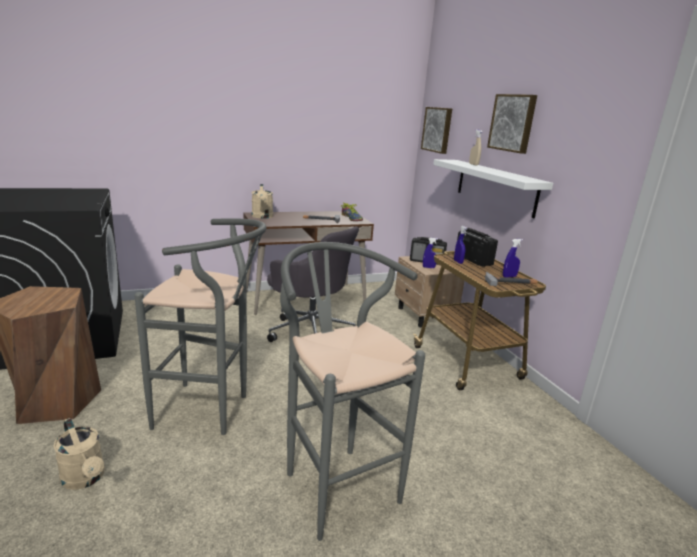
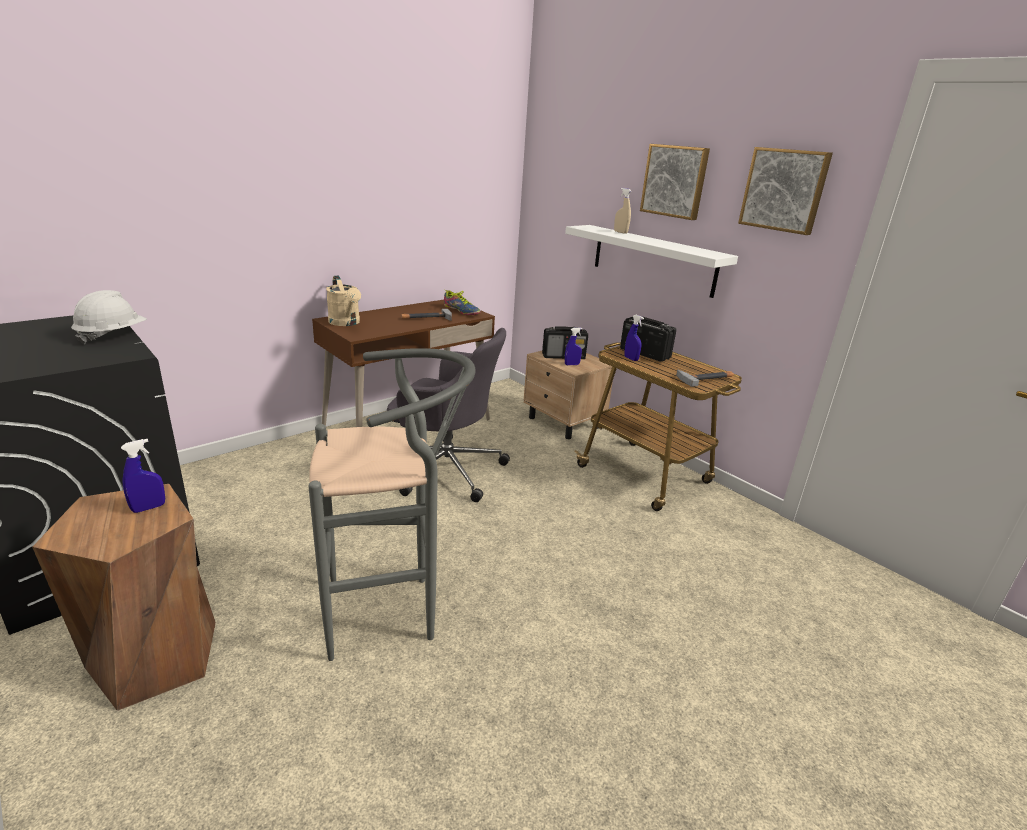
camera: 20 degrees left, 5 degrees up
beige watering can [53,418,105,490] -> none
grey stool [280,242,425,541] -> none
picture [421,107,452,154] -> picture moved to [738,147,833,235]
blue spray bottle [503,239,523,278] -> blue spray bottle moved to [121,439,165,513]
none -> white hard hat [71,290,147,344]

